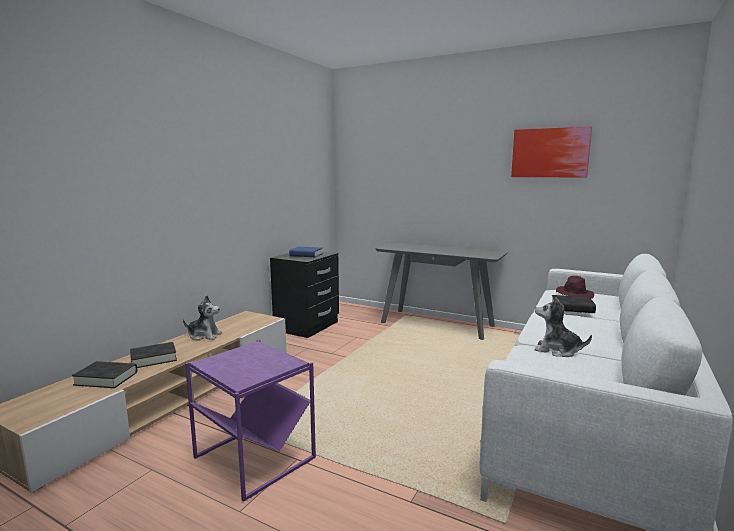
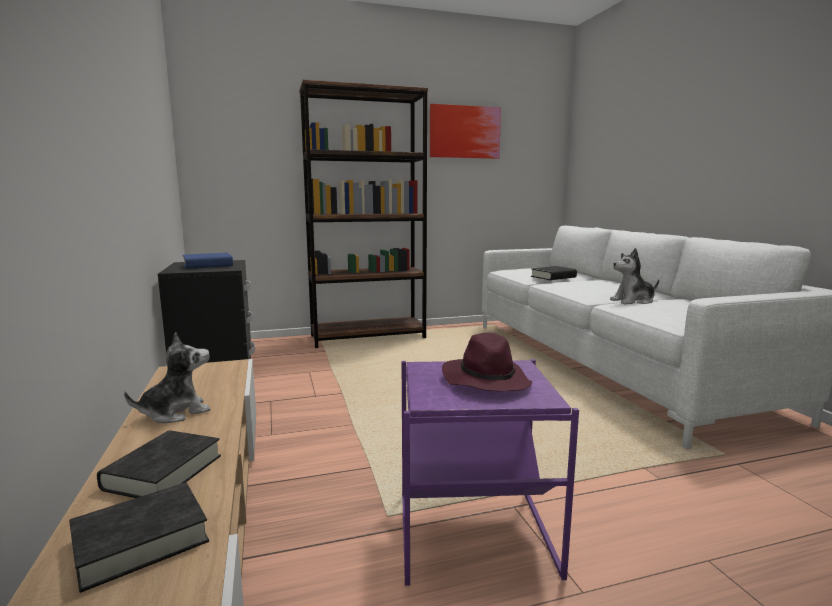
camera: 45 degrees left, 0 degrees up
grey console table [375,242,508,340] -> brown bookcase [299,79,428,348]
purple hat [556,276,594,299] -> purple hat moved to [442,332,532,391]

